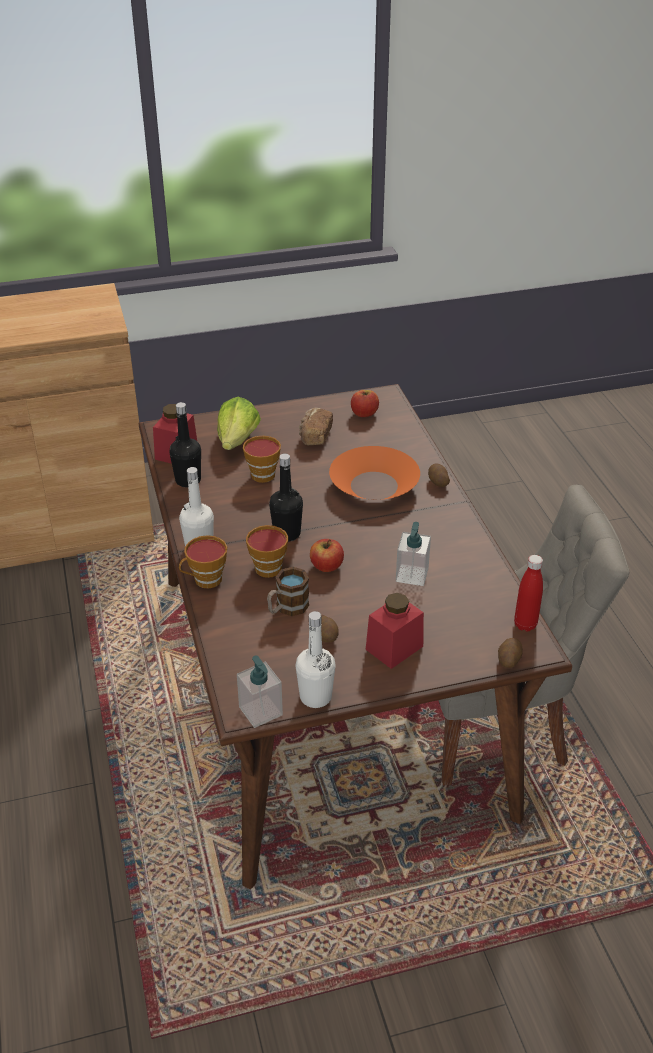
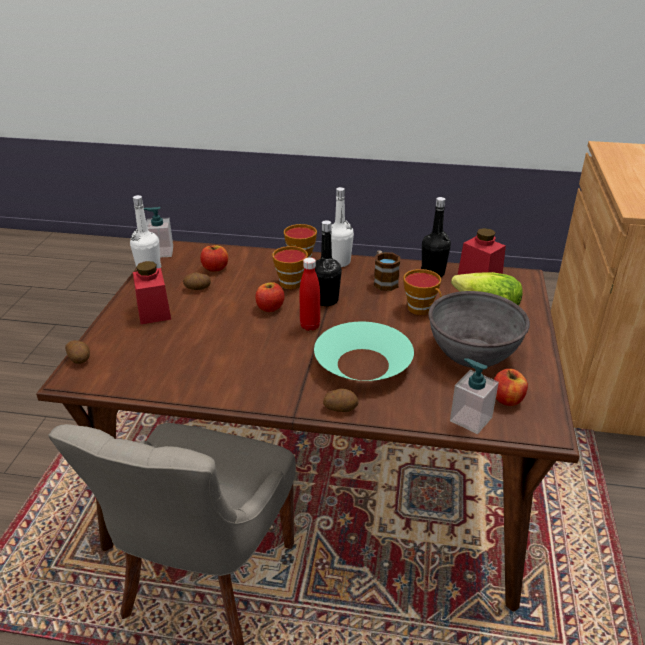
camera: 115 degrees right, 5 degrees down
mug [267,567,309,616] -> mug moved to [374,250,400,291]
bread [299,408,333,445] -> grey bowl [428,291,530,368]
orange bowl [329,446,420,500] -> turquoise bowl [314,322,414,381]
soap dispenser [396,522,431,586] -> soap dispenser moved to [450,358,499,434]
red bottle [514,555,543,632] -> red bottle moved to [299,257,320,331]
none -> apple [200,245,228,271]

